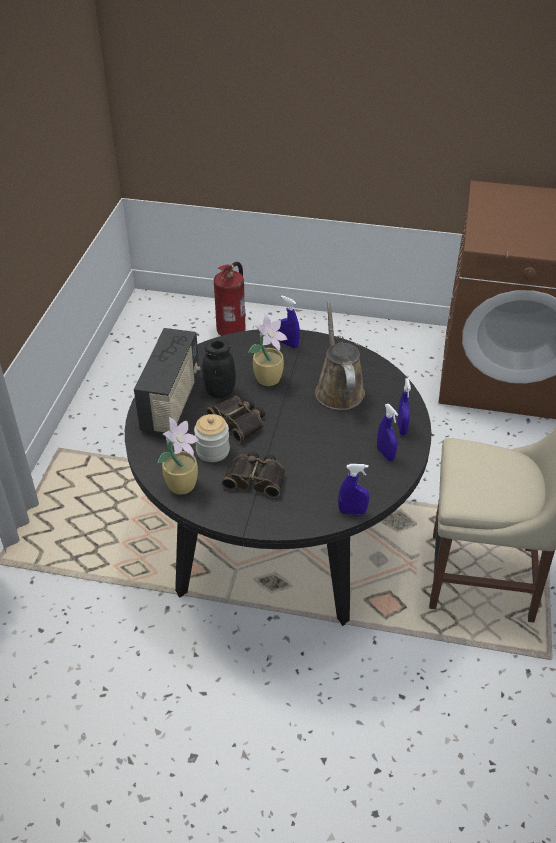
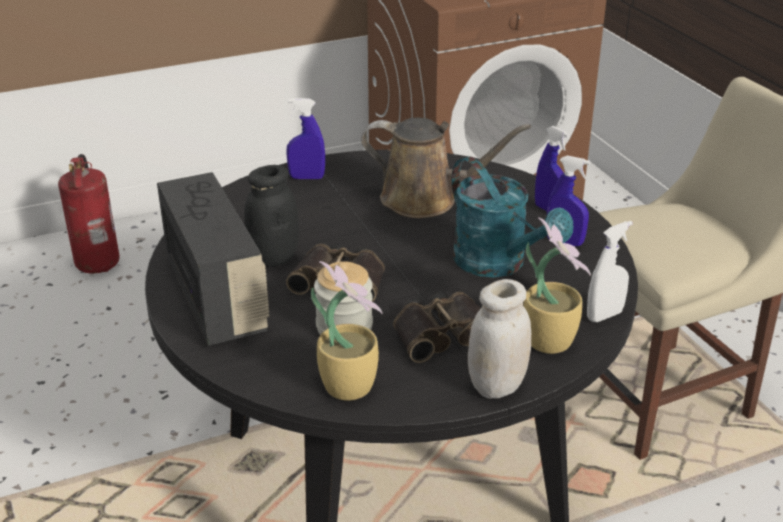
camera: 35 degrees left, 10 degrees down
potted plant [248,314,288,386] -> potted plant moved to [523,218,591,354]
brown watering can [315,300,365,410] -> brown watering can turned 150 degrees clockwise [361,118,531,218]
blue spray bottle [338,464,369,515] -> white spray bottle [587,221,633,322]
none -> turquoise watering can [452,156,573,278]
none -> white jar [468,279,531,399]

